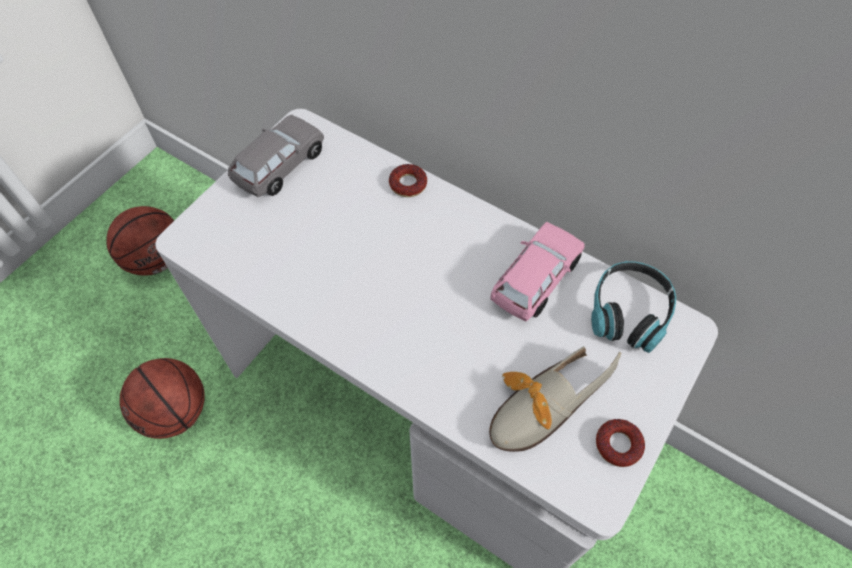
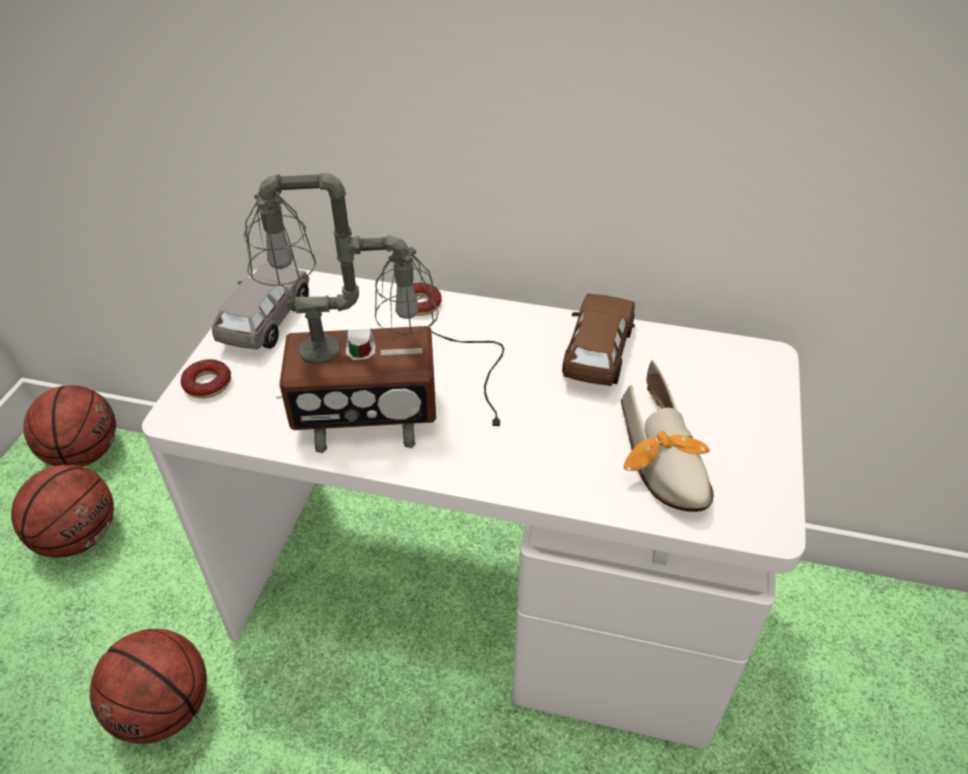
camera: 20 degrees left, 15 degrees down
shoe [489,346,621,452] -> shoe turned 45 degrees counterclockwise [621,360,714,512]
pink toy car [490,222,585,321] -> brown toy car [562,293,635,386]
headphones [591,261,676,353] -> none
donut [596,419,645,467] -> donut moved to [181,359,231,398]
none -> basketball [23,385,116,467]
none -> table lamp [244,173,504,453]

